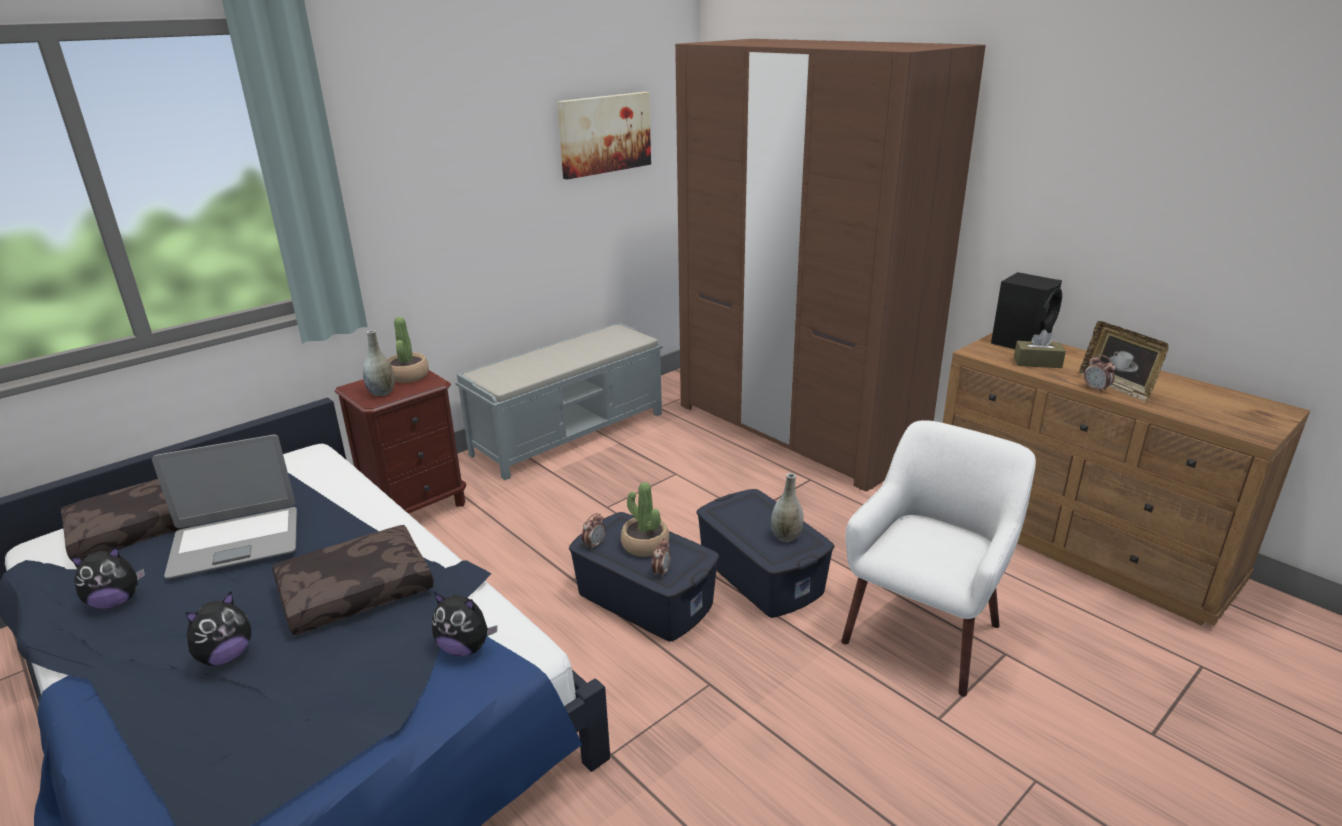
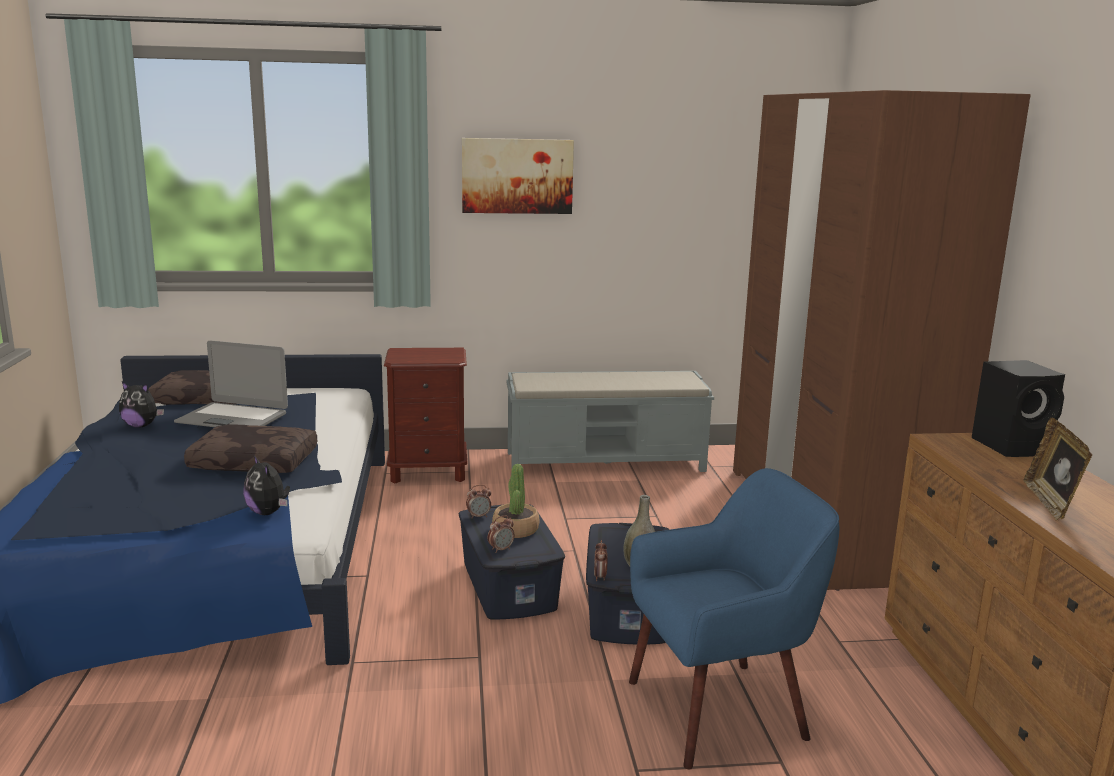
camera: 35 degrees right, 10 degrees down
plush toy [186,592,251,666] -> none
grey vase [363,330,395,396] -> none
potted plant [388,317,429,383] -> none
picture [557,92,651,180] -> picture moved to [462,138,574,214]
white armchair [841,420,1036,697] -> blue armchair [629,468,839,769]
brown tissue box [1014,329,1066,368] -> none
alarm clock [1084,355,1116,393] -> alarm clock moved to [594,540,608,581]

